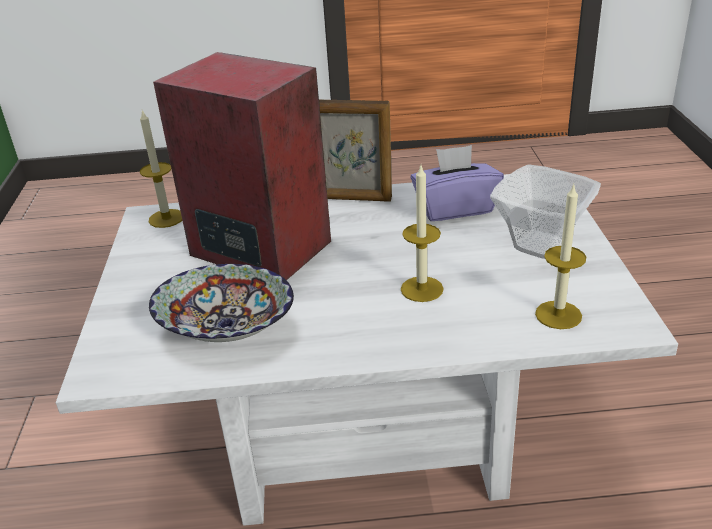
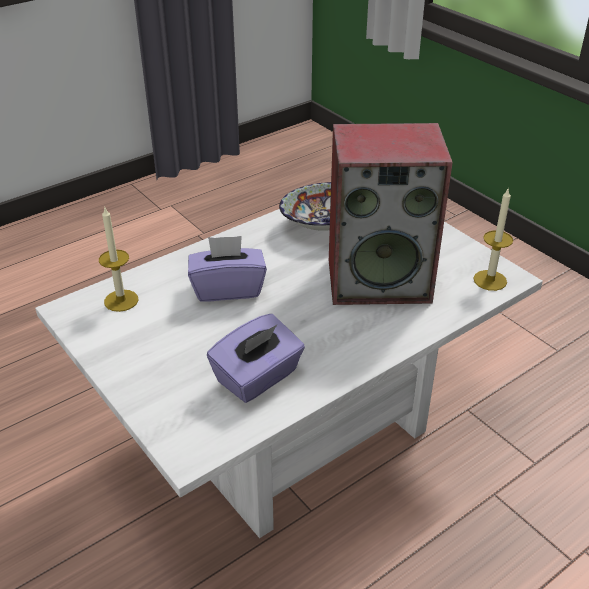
camera: 145 degrees right, 5 degrees up
picture frame [319,99,392,202] -> none
candle [401,166,444,302] -> purple tissue box [188,236,267,302]
bowl [490,164,601,259] -> none

